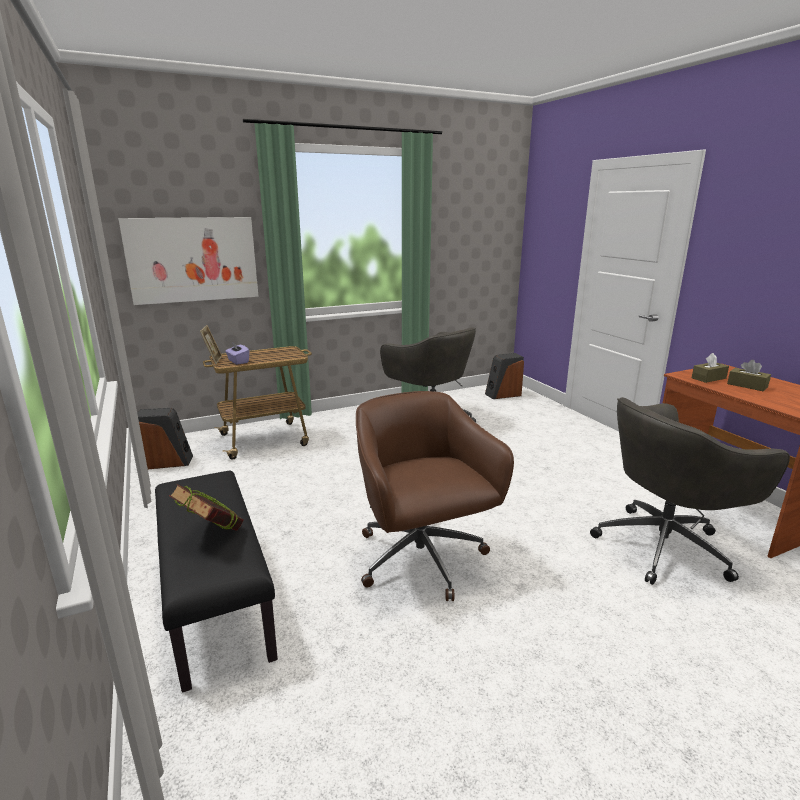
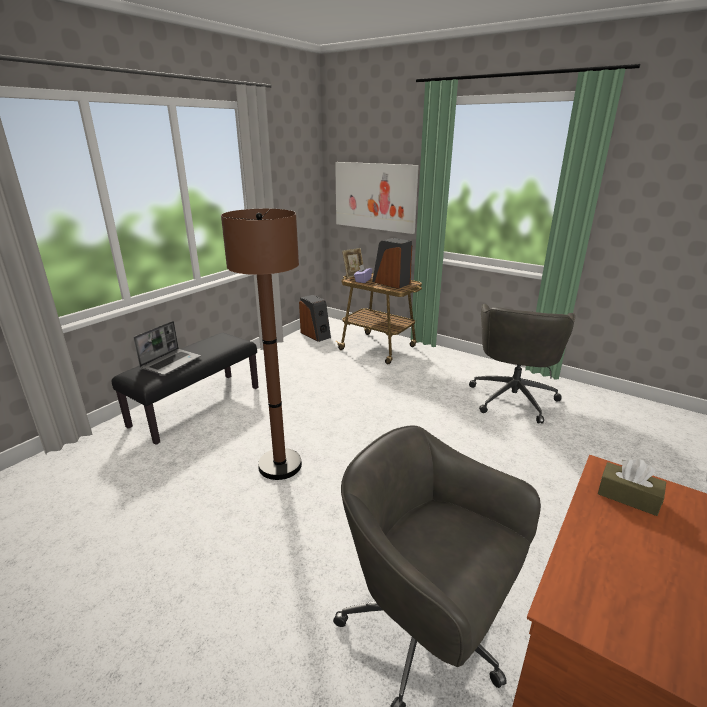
camera: 60 degrees right, 5 degrees up
book [169,484,244,531] -> laptop [134,321,201,375]
brown office chair [356,391,514,601] -> brown floor lamp [221,209,302,480]
speaker [485,353,524,399] -> speaker moved to [372,238,412,289]
brown tissue box [727,360,771,391] -> none

